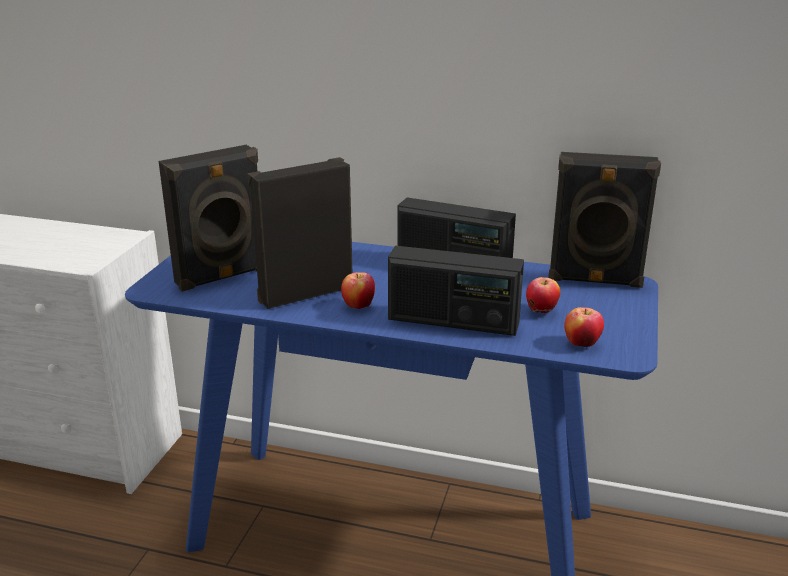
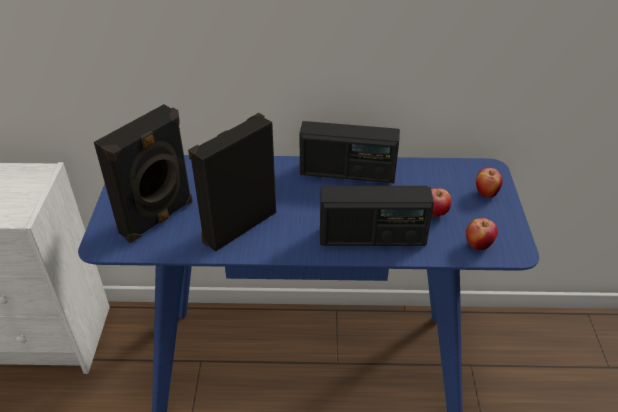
camera: 15 degrees left, 15 degrees up
apple [341,272,375,309] -> apple moved to [476,168,503,198]
black speaker [548,152,661,288] -> none

